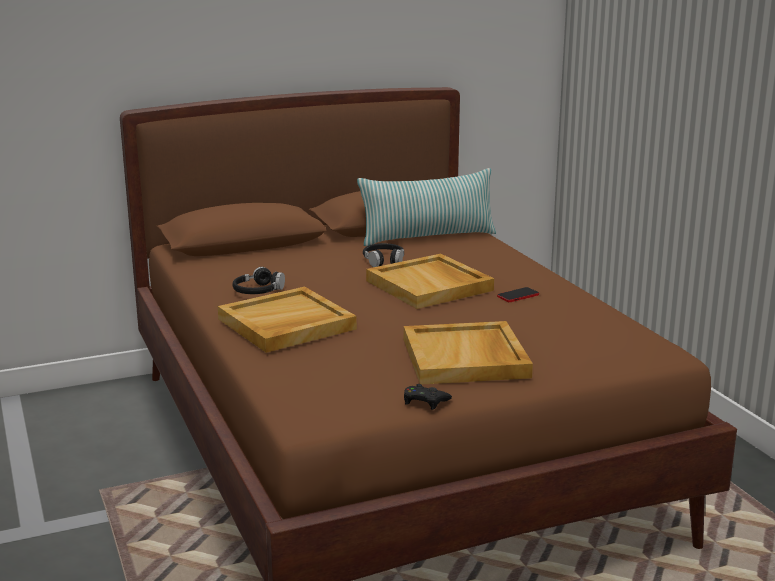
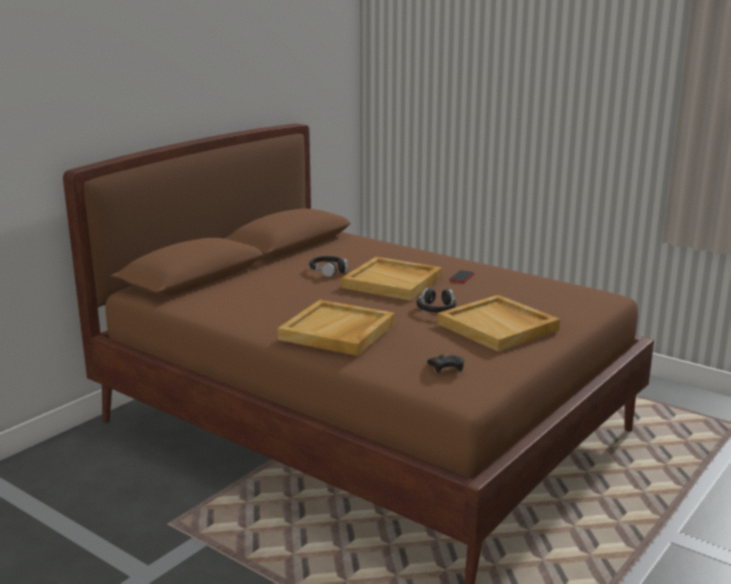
camera: 30 degrees left, 0 degrees up
black headphones [232,267,285,294] -> black headphones moved to [417,288,456,312]
pillow [357,168,496,246] -> none
black game controller [404,384,452,410] -> black game controller moved to [427,354,464,373]

